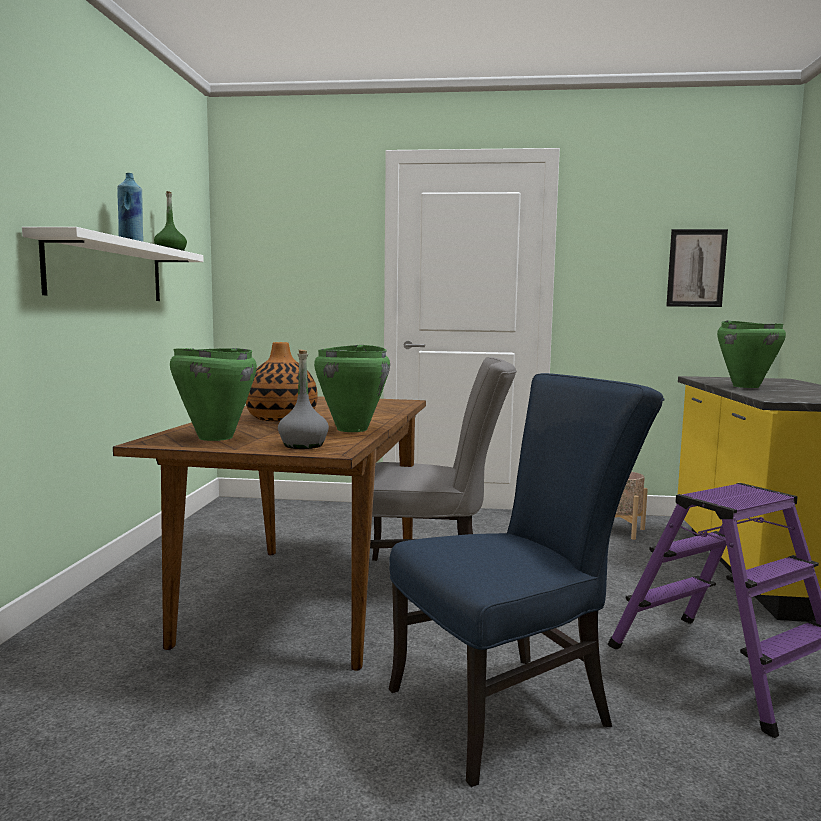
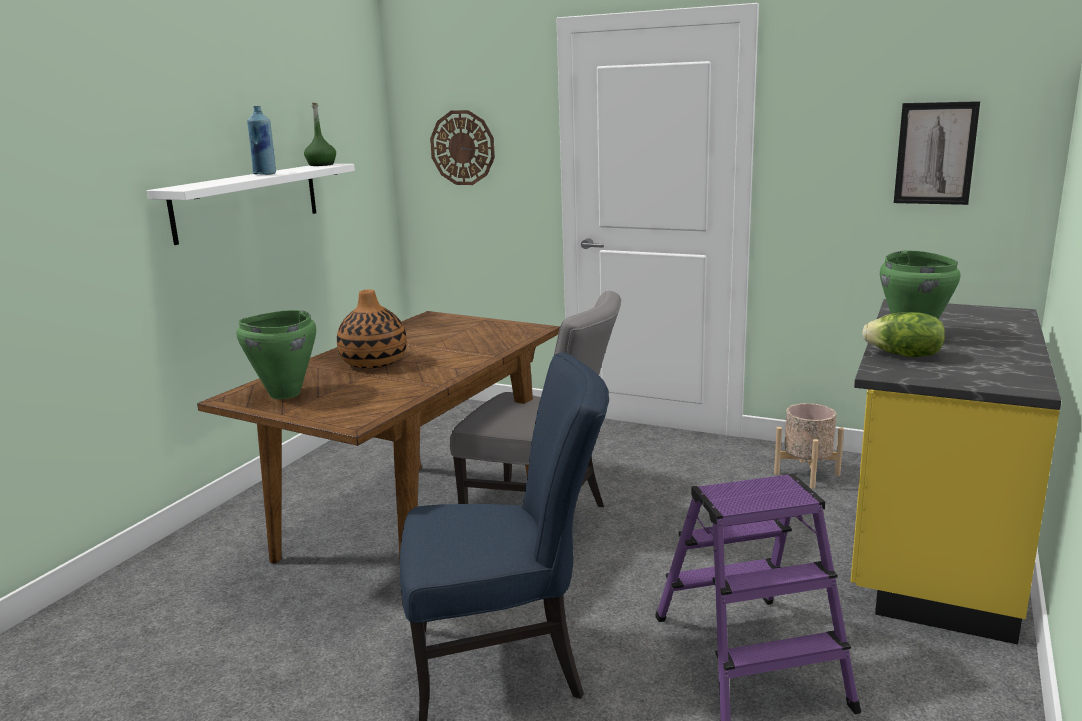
camera: 20 degrees right, 10 degrees up
grey bottle [278,350,329,449] -> none
green cooking pot [314,345,390,432] -> none
none -> wall clock [430,110,495,185]
none -> lettuce [862,312,945,357]

